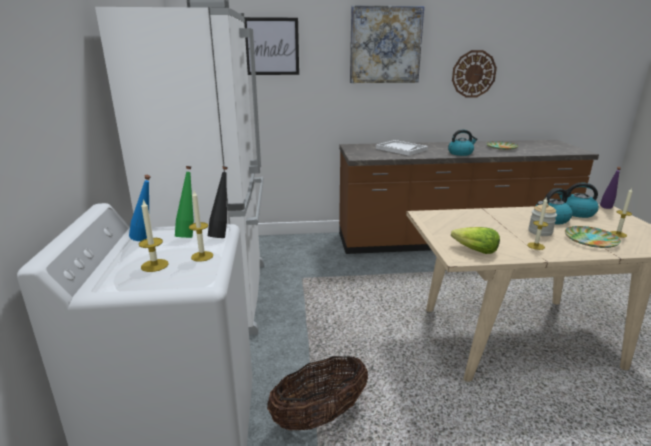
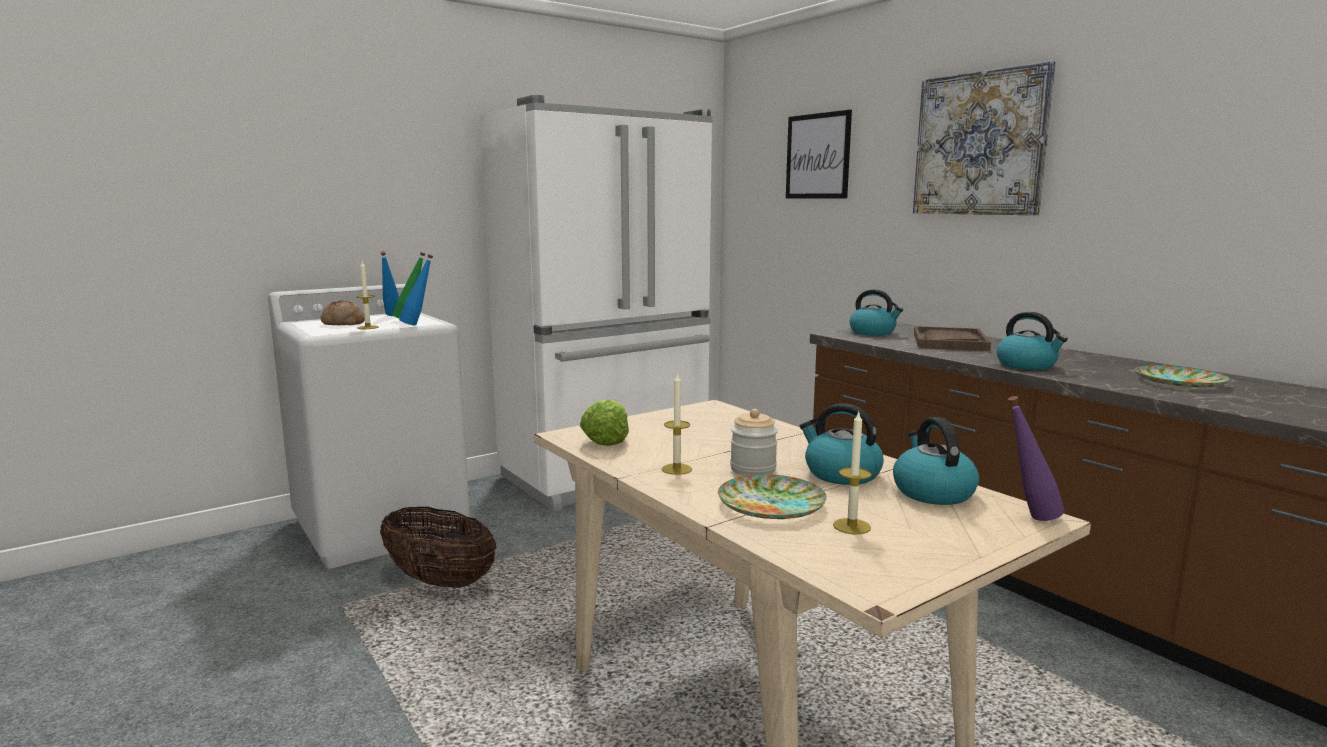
camera: 60 degrees right, 10 degrees down
candle [139,199,169,272] -> bread [321,301,365,325]
black bottle [208,166,228,238] -> blue bottle [399,254,433,325]
white tray [376,140,428,156] -> brown tray [914,326,991,351]
wall clock [452,50,497,98] -> none
none -> kettle [850,289,903,336]

